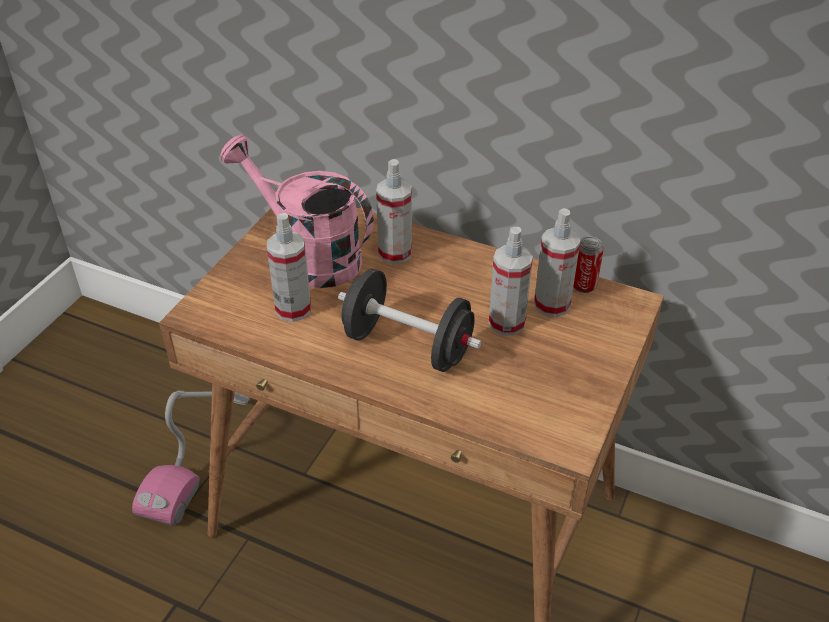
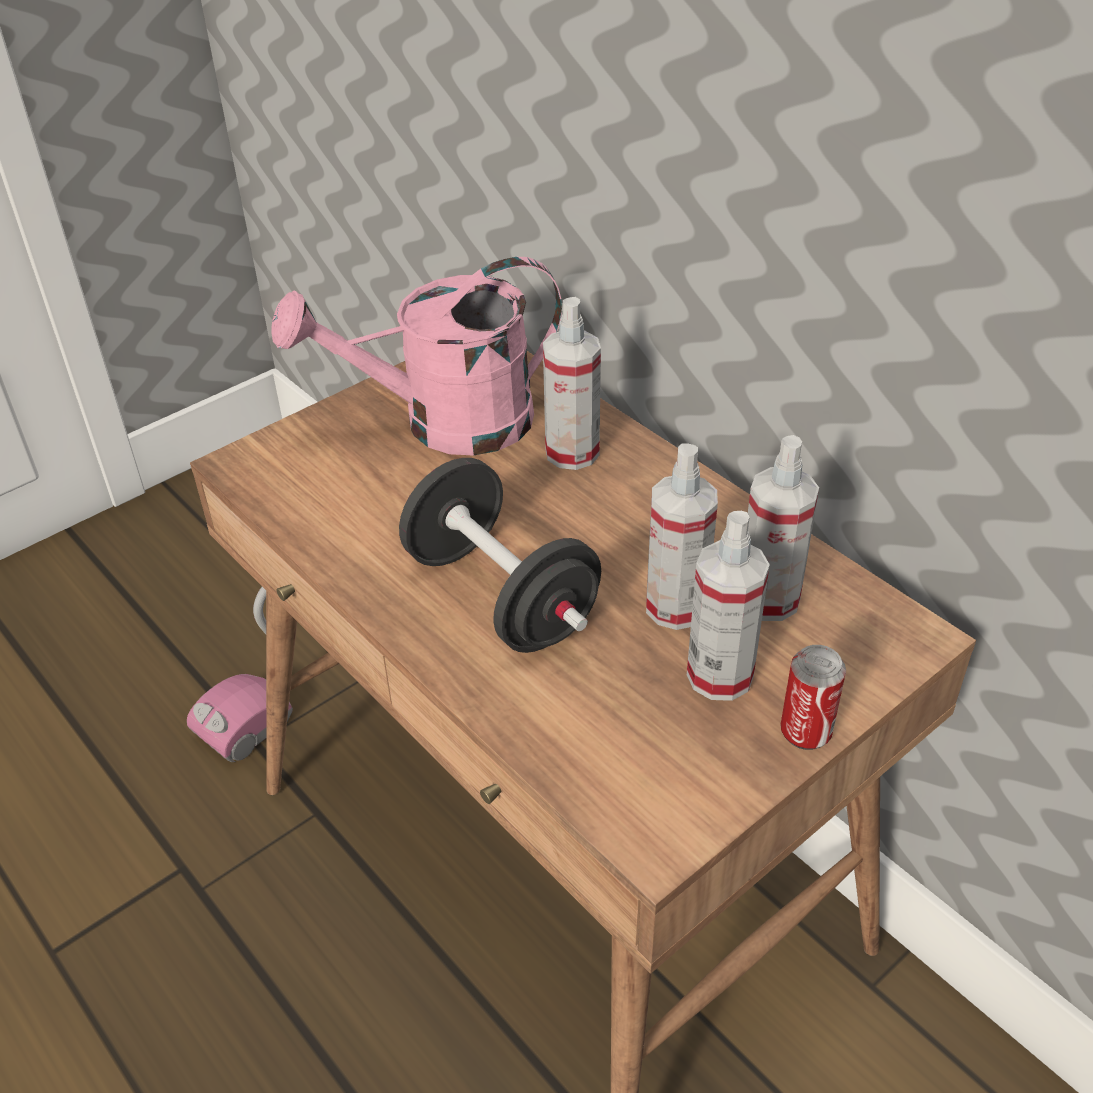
camera: 25 degrees right, 0 degrees up
pink watering can [220,134,374,288] -> pink watering can turned 75 degrees counterclockwise [271,257,562,456]
spray bottle [267,213,311,322] -> spray bottle moved to [687,511,770,701]
can [573,236,604,293] -> can moved to [780,645,846,750]

